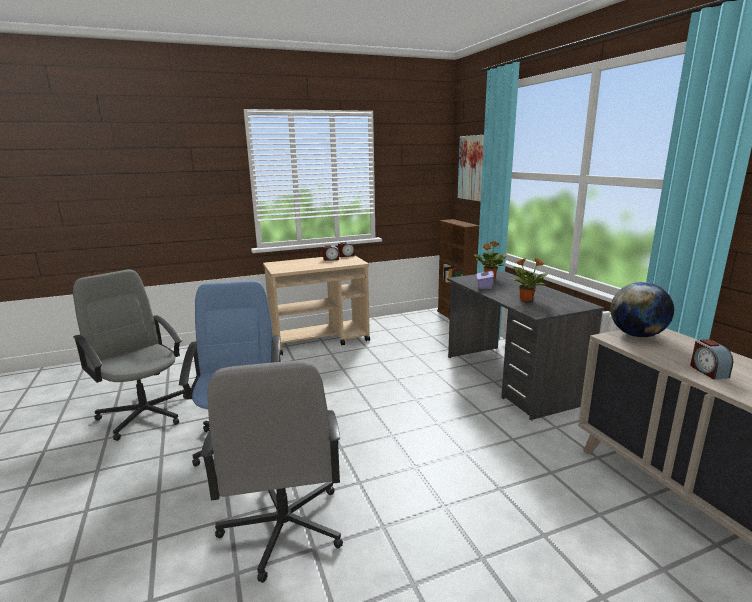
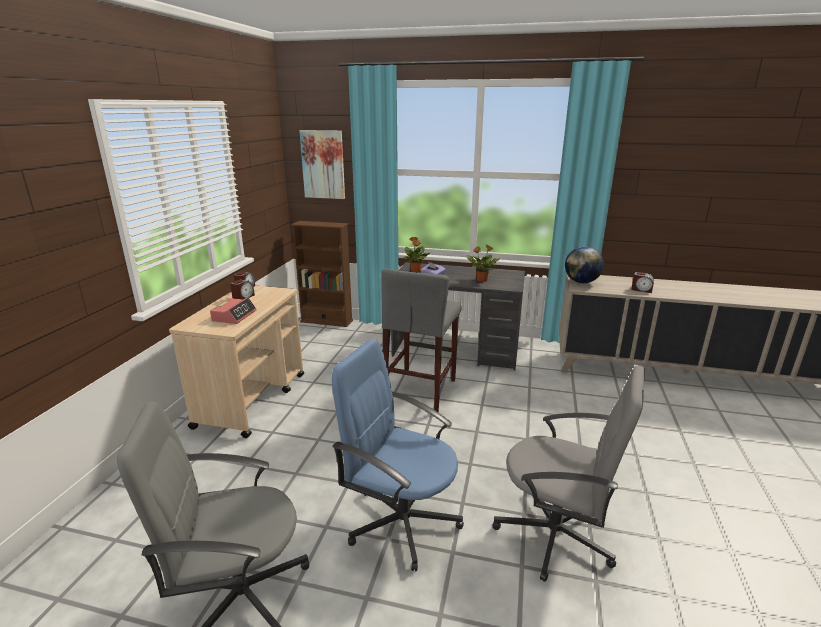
camera: 55 degrees left, 5 degrees up
none -> alarm clock [210,297,257,324]
none -> grey stool [381,269,461,412]

